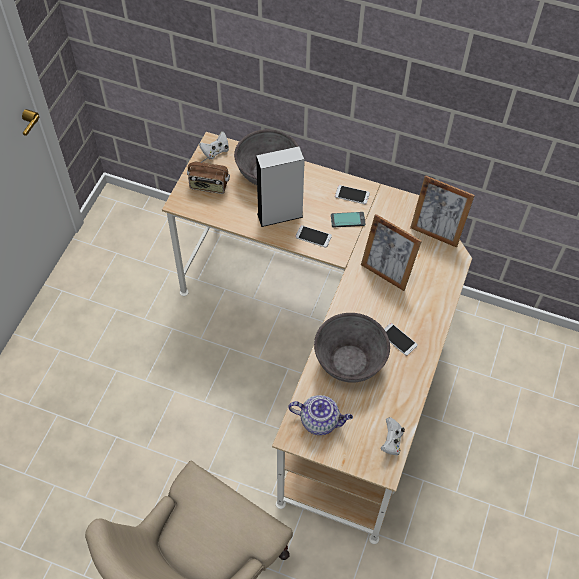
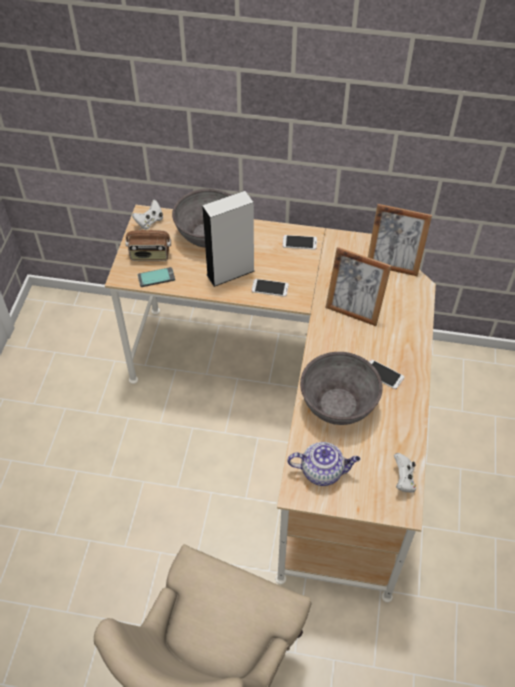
camera: 10 degrees left, 5 degrees down
phone [331,212,366,228] -> phone moved to [138,267,175,287]

